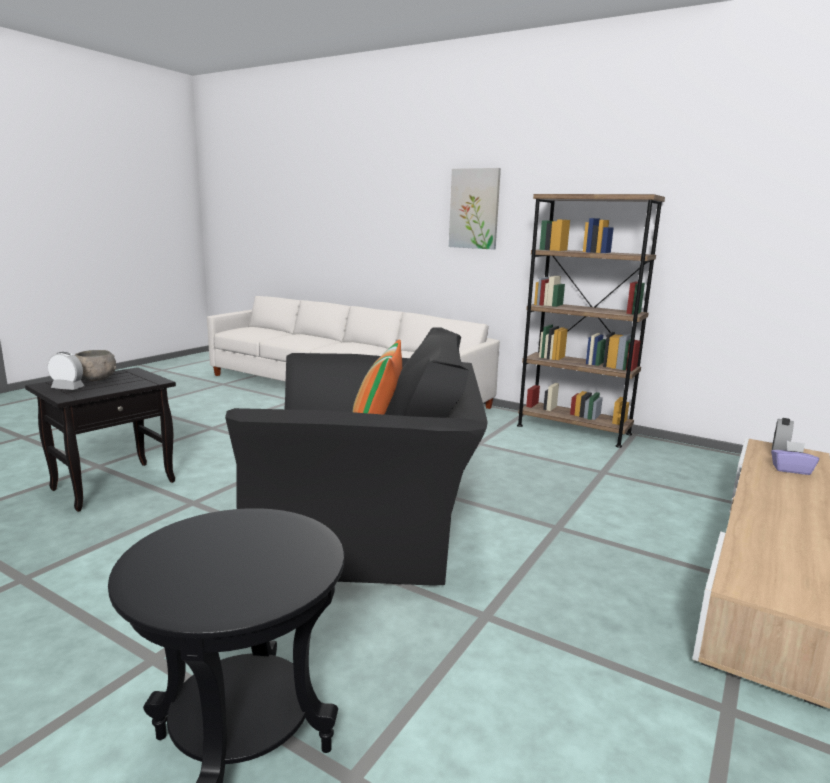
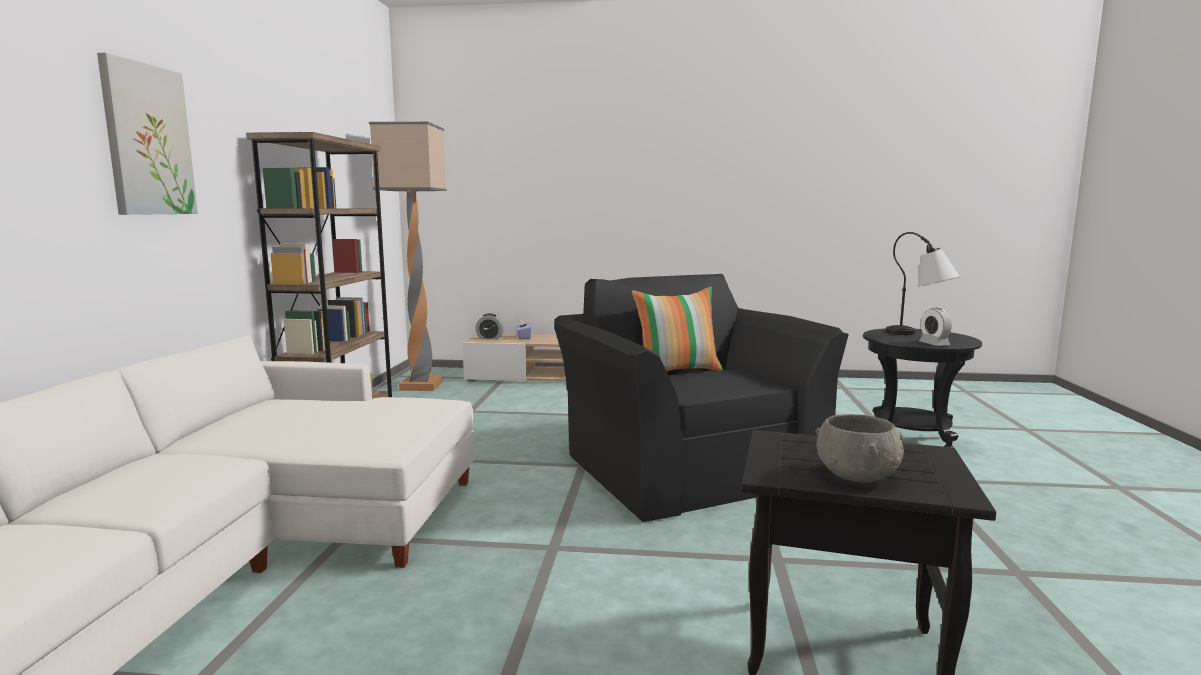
camera: 115 degrees left, 5 degrees down
alarm clock [48,352,84,390] -> alarm clock moved to [919,308,952,346]
none -> floor lamp [369,122,447,391]
none -> table lamp [886,232,960,335]

